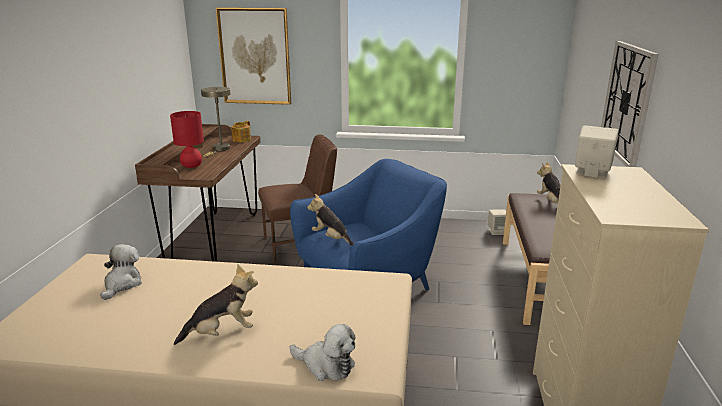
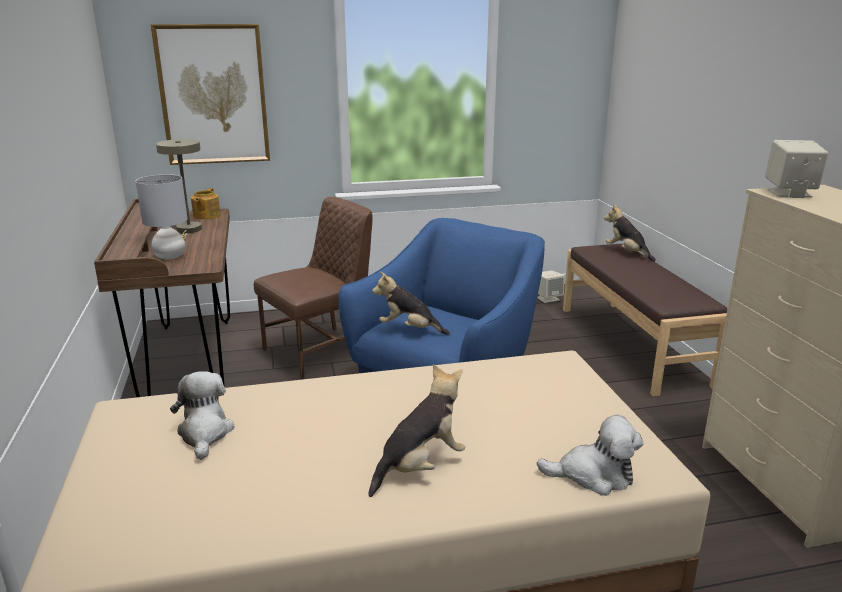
camera: 20 degrees left, 0 degrees up
red table lamp [170,111,204,168] -> grey table lamp [136,174,188,259]
wall clock [601,41,658,167] -> none

